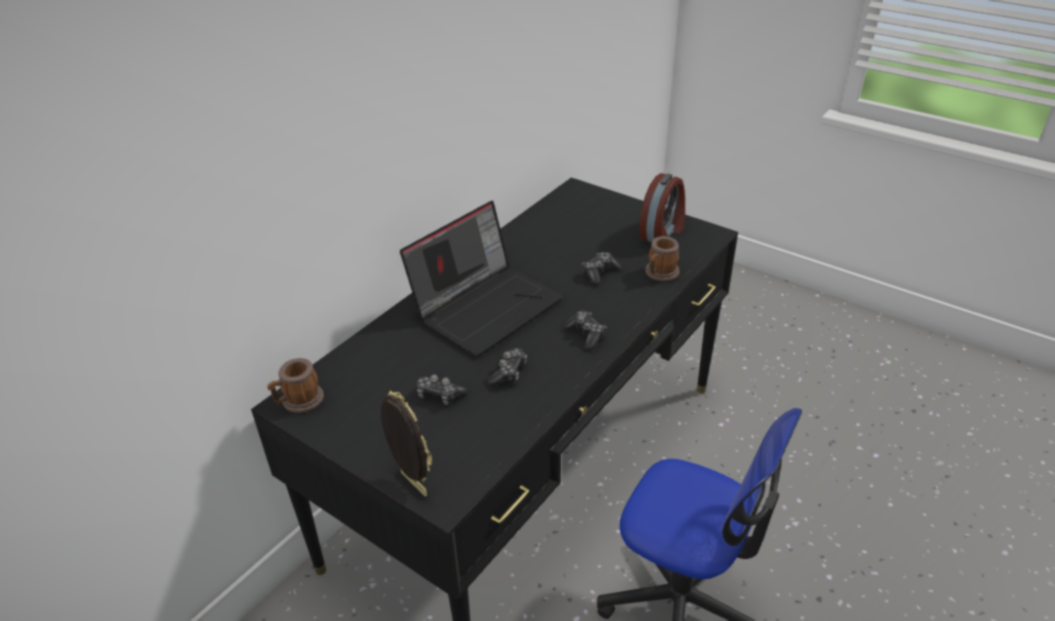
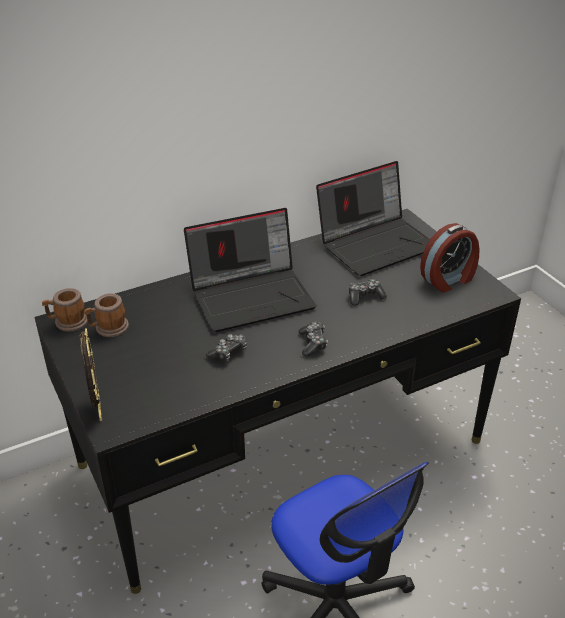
camera: 25 degrees right, 0 degrees up
game controller [416,374,467,405] -> none
mug [645,236,680,281] -> mug moved to [84,294,129,337]
none -> laptop [316,161,430,276]

